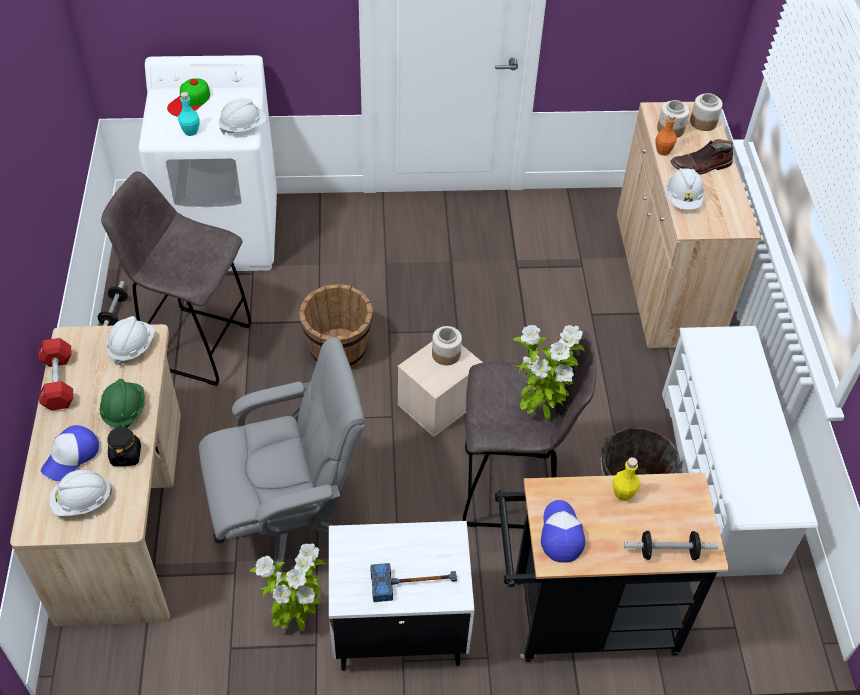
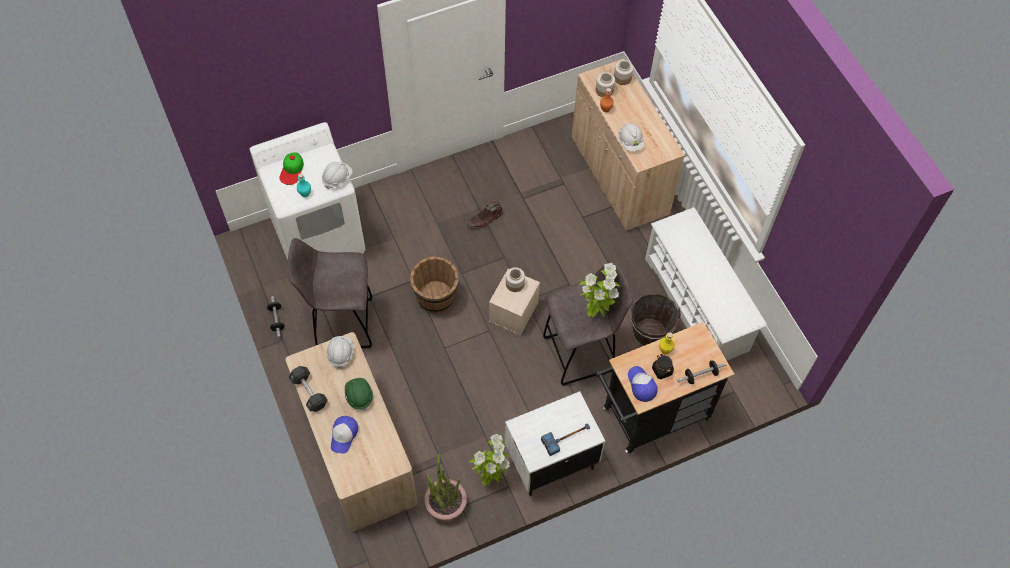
camera: 20 degrees left, 10 degrees up
red dumbbell [38,338,73,411] -> black dumbbell [289,366,328,412]
white hard hat [49,470,112,516] -> none
black jar [107,425,141,466] -> black jar moved to [652,354,674,379]
grey office chair [199,337,365,573] -> none
brown boot [670,139,733,175] -> brown boot moved to [467,202,503,228]
none -> potted plant [424,453,467,522]

